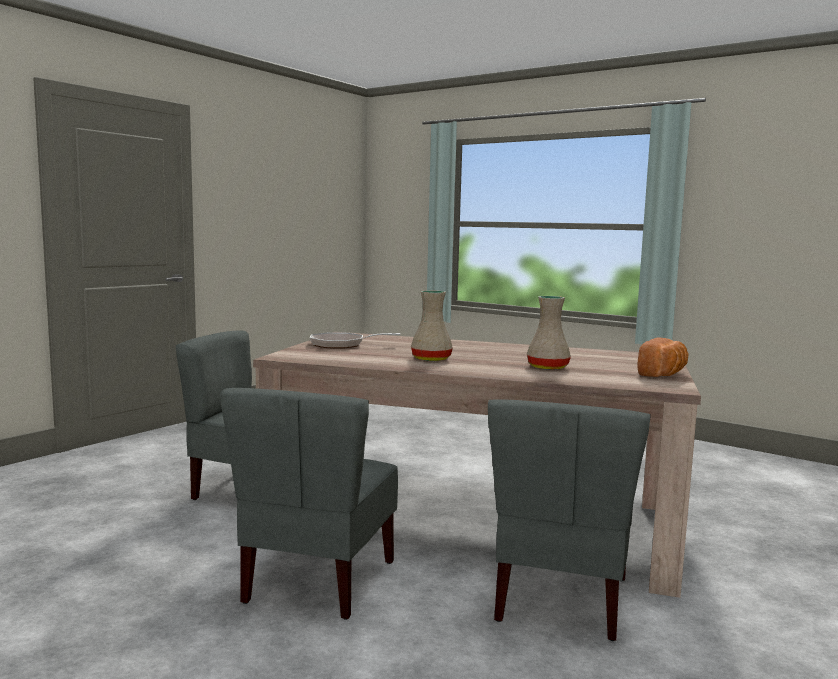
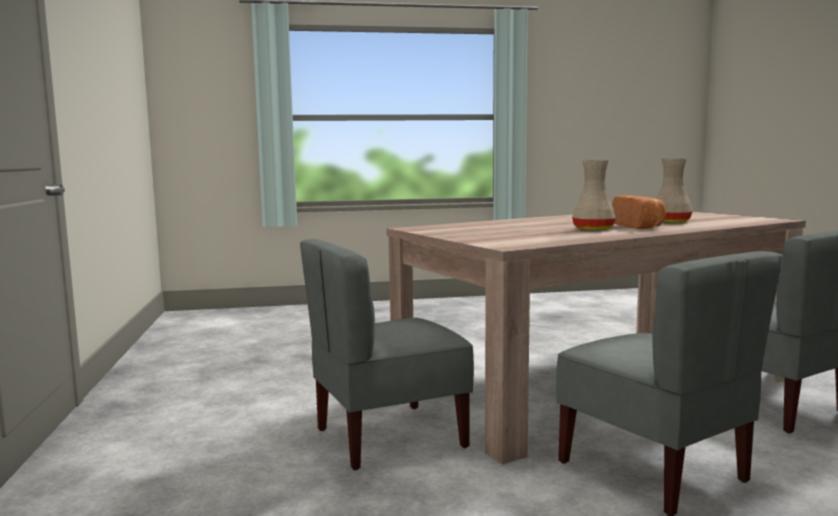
camera: 45 degrees left, 0 degrees up
frying pan [310,332,400,349] -> none
bread [637,337,689,377] -> bread moved to [612,195,666,229]

